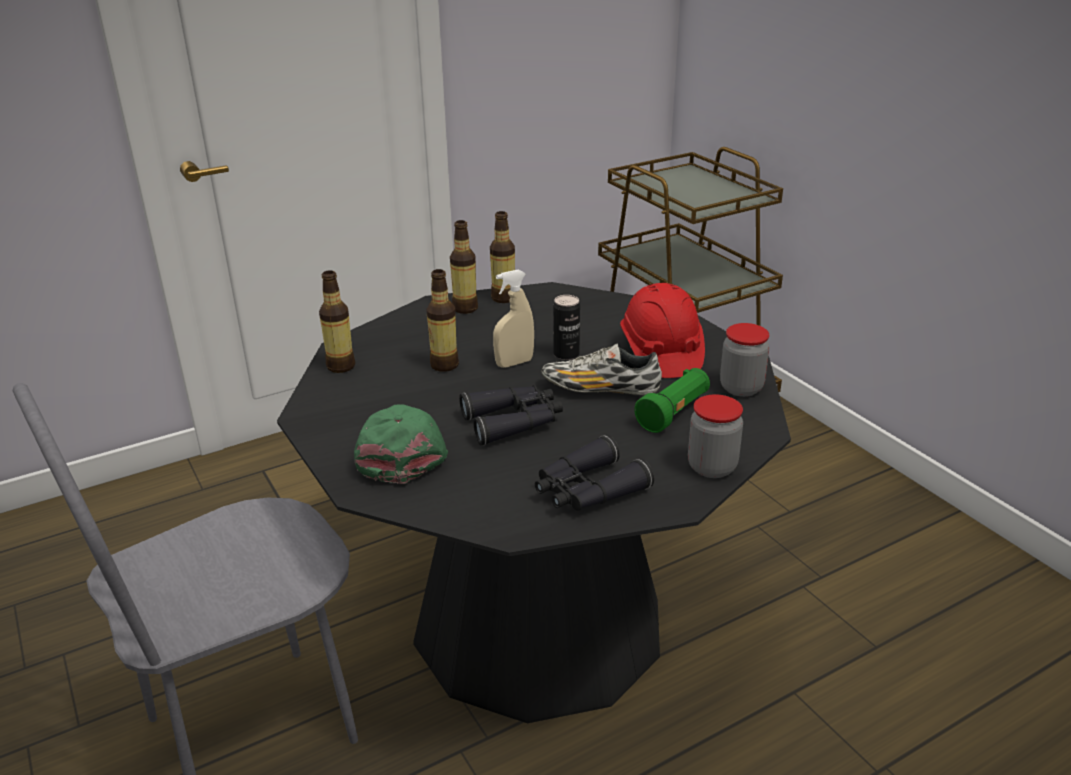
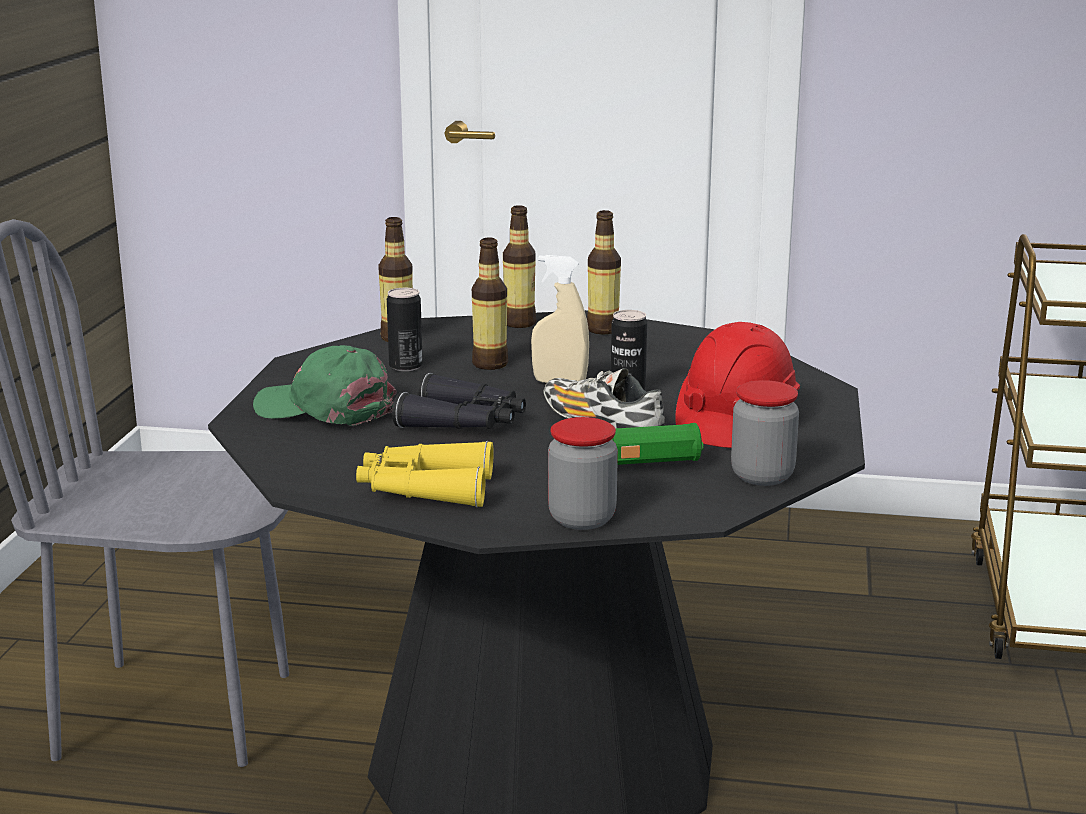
camera: 40 degrees right, 10 degrees down
green cap [354,404,448,484] -> green cap turned 105 degrees counterclockwise [253,345,397,426]
bottle [490,211,515,303] -> bottle moved to [503,205,536,328]
black binoculars [535,435,654,511] -> yellow binoculars [356,441,493,507]
none -> can [387,288,423,371]

